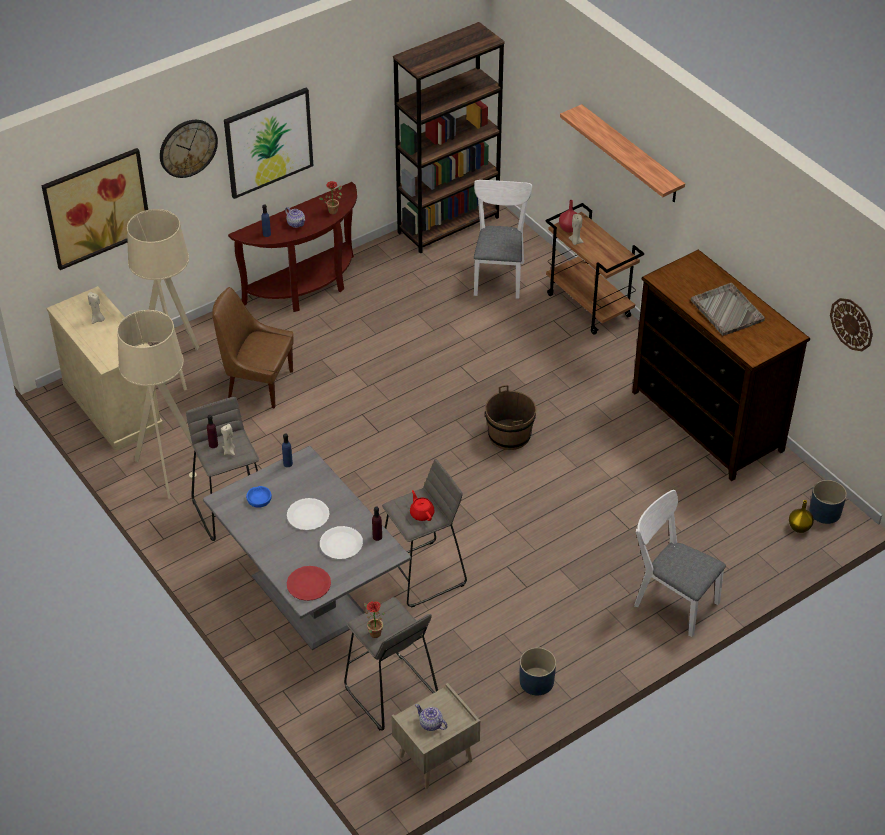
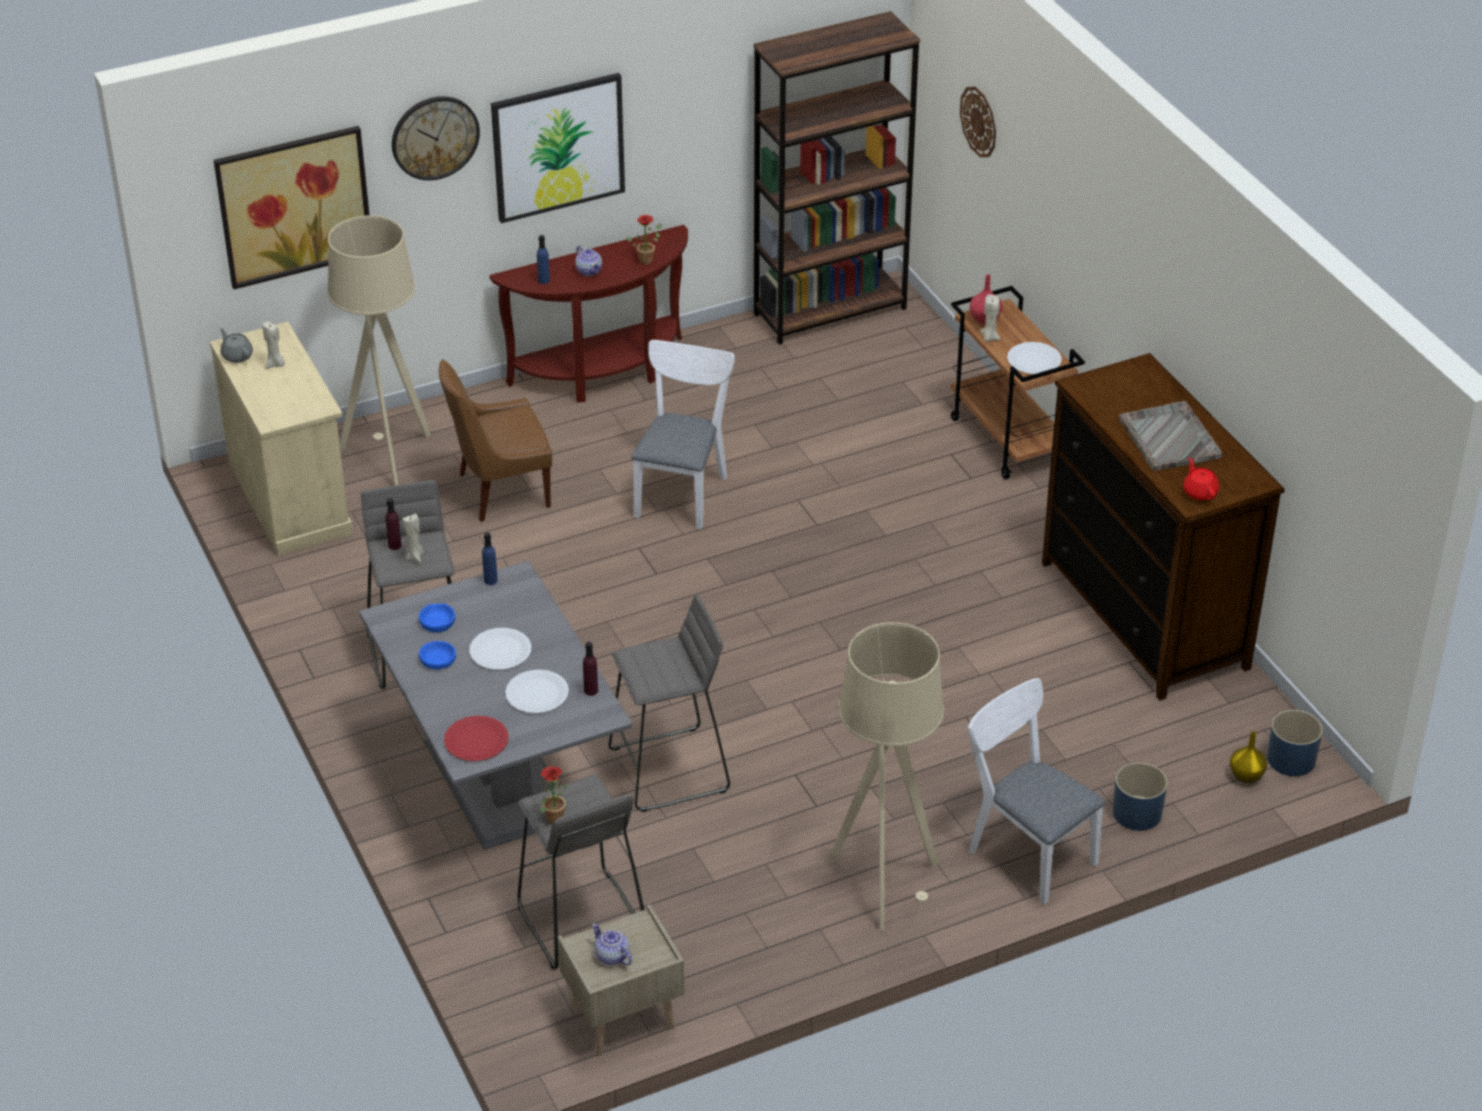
camera: 10 degrees right, 5 degrees down
beige floor lamp [117,310,197,499] -> beige floor lamp moved to [828,622,944,931]
brown chair [212,287,294,409] -> brown chair turned 45 degrees counterclockwise [439,359,552,522]
red teapot [410,490,435,521] -> red teapot moved to [1183,458,1219,500]
white chair [474,180,532,299] -> white chair moved to [632,340,735,529]
brown bucket [485,385,536,450] -> none
blue planter [520,647,556,695] -> blue planter moved to [1113,763,1167,831]
shelf [560,104,685,202] -> none
wall clock [830,298,873,351] -> wall clock moved to [960,87,996,157]
none -> grey teapot [220,328,253,363]
none -> blue bowl [419,641,456,670]
none -> white plate [1007,342,1062,374]

